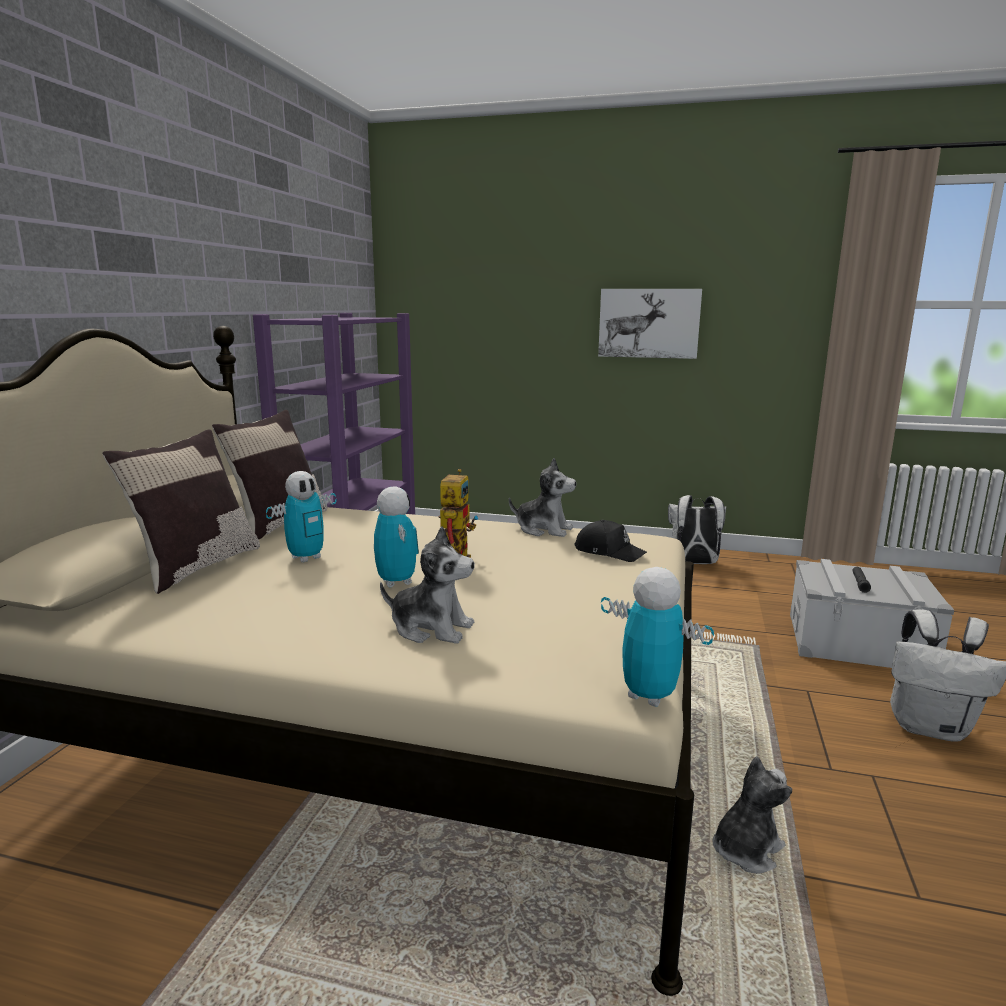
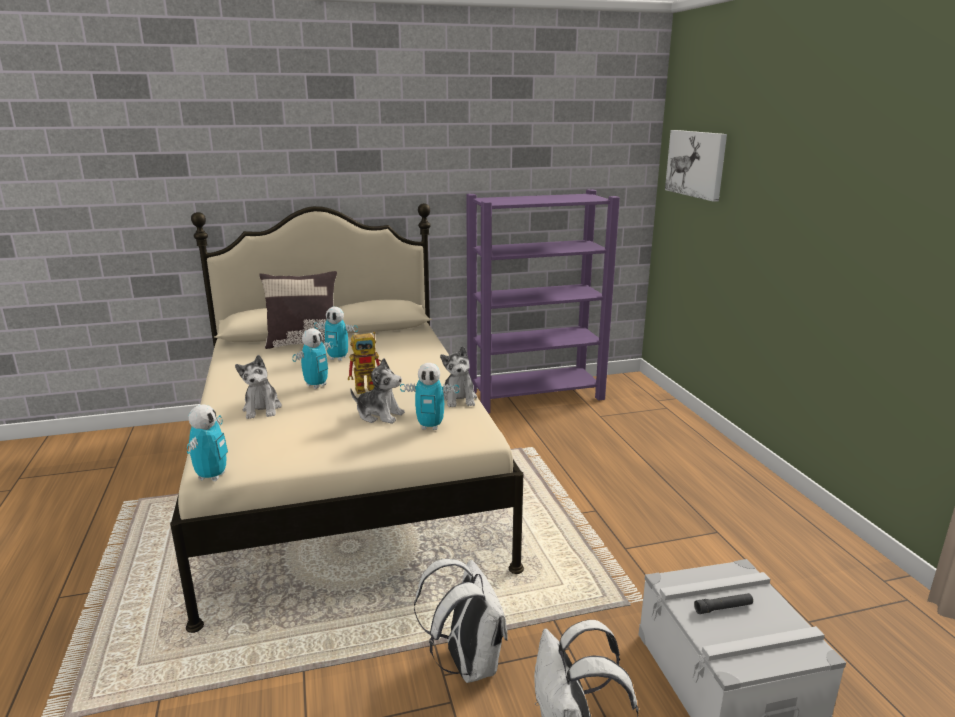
camera: 60 degrees right, 5 degrees up
pillow [212,410,327,539] -> none
black cap [574,520,647,562] -> toy robot [400,363,459,430]
picture [598,289,702,359] -> picture moved to [665,130,727,202]
white backpack [668,495,726,564] -> white backpack moved to [414,559,507,683]
plush toy [713,756,792,874] -> plush toy moved to [350,358,405,424]

